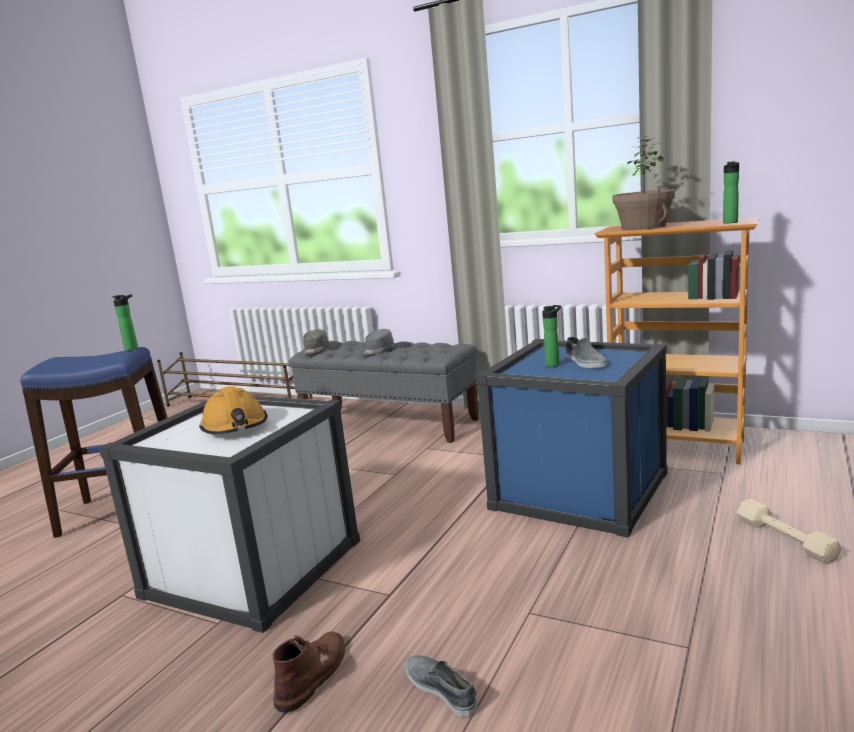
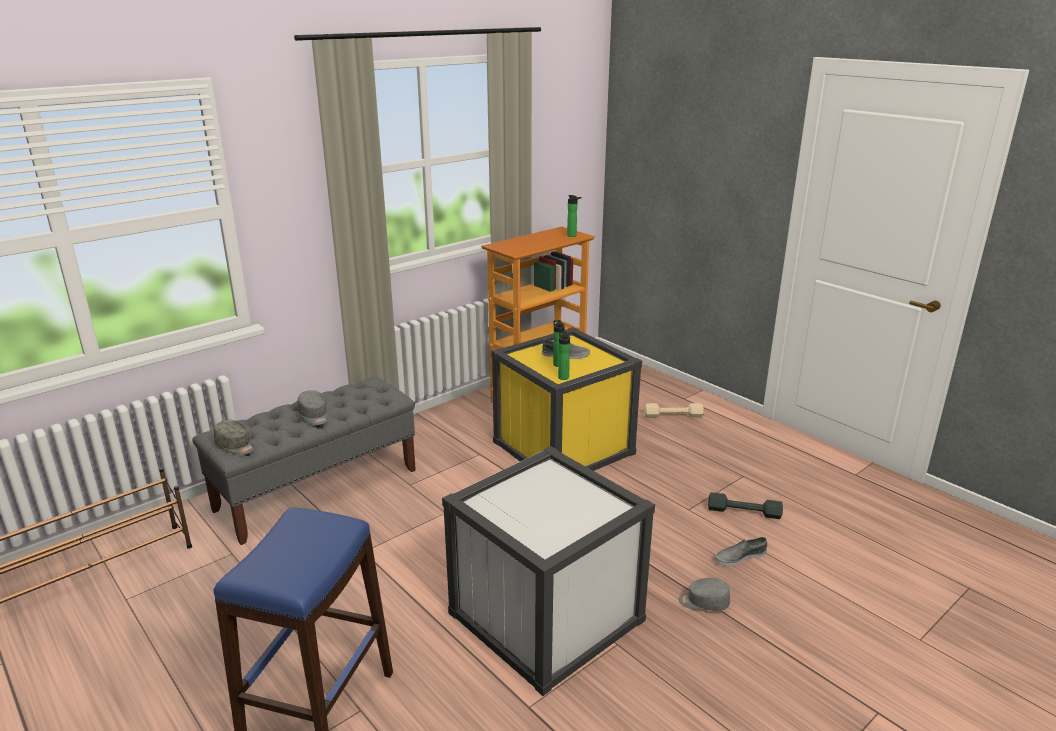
camera: 70 degrees left, 10 degrees up
bottle [112,294,138,351] -> bottle moved to [558,331,570,380]
orange hard hat [199,386,268,434] -> none
brown boot [273,631,345,712] -> grey cap [679,578,730,611]
blue storage box [476,339,668,538] -> yellow storage box [491,327,642,471]
potted plant [612,135,675,230] -> none
none -> grey dumbbell [708,492,783,519]

